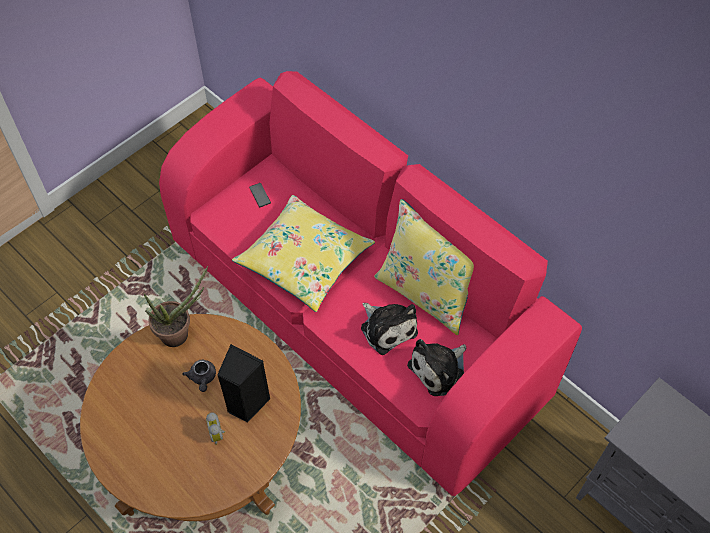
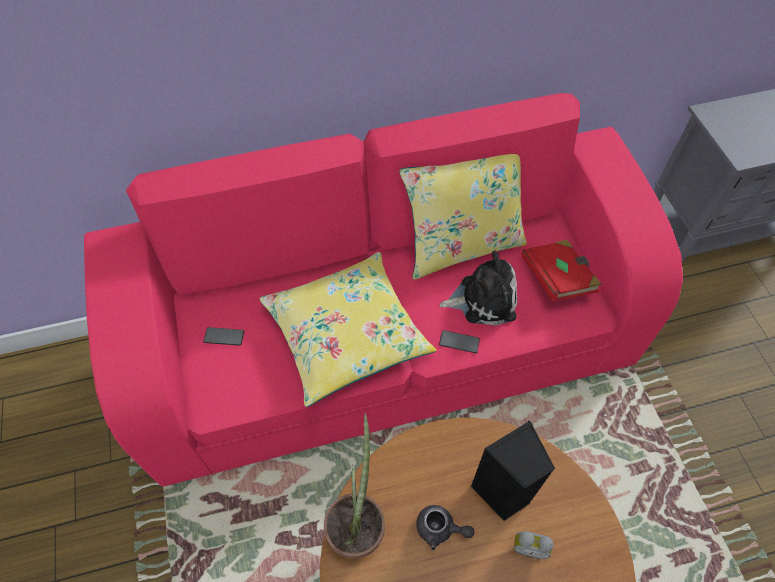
camera: 60 degrees left, 0 degrees up
plush toy [407,339,466,396] -> red book [522,240,601,301]
none -> phone [439,330,480,353]

